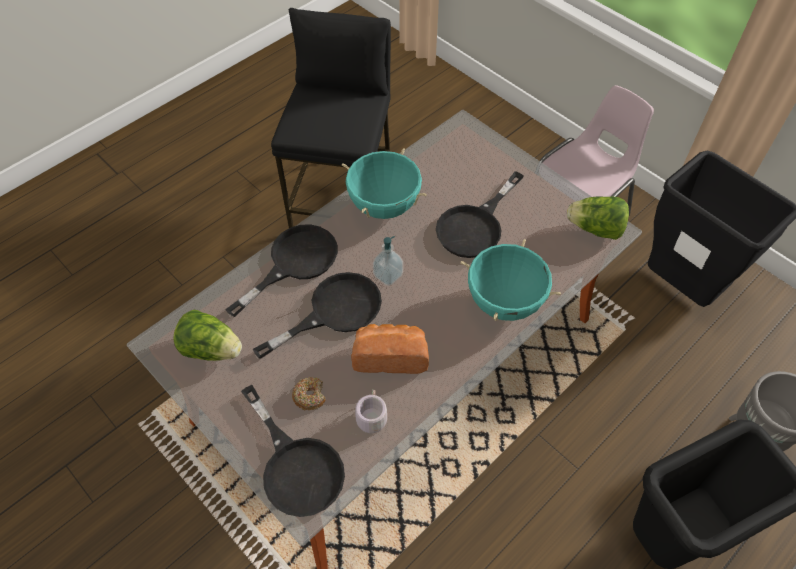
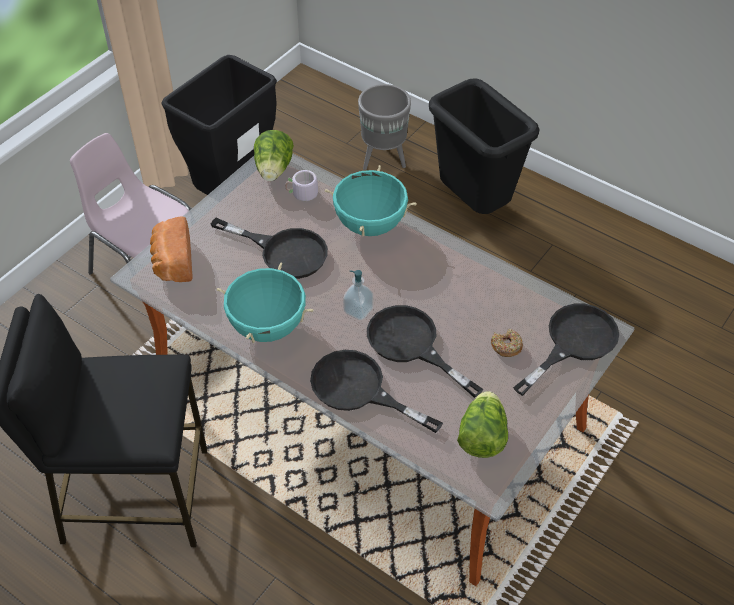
camera: 100 degrees left, 5 degrees down
bread [351,324,429,374] -> bread moved to [150,217,193,282]
grey mug [355,390,387,433] -> grey mug moved to [285,170,320,202]

